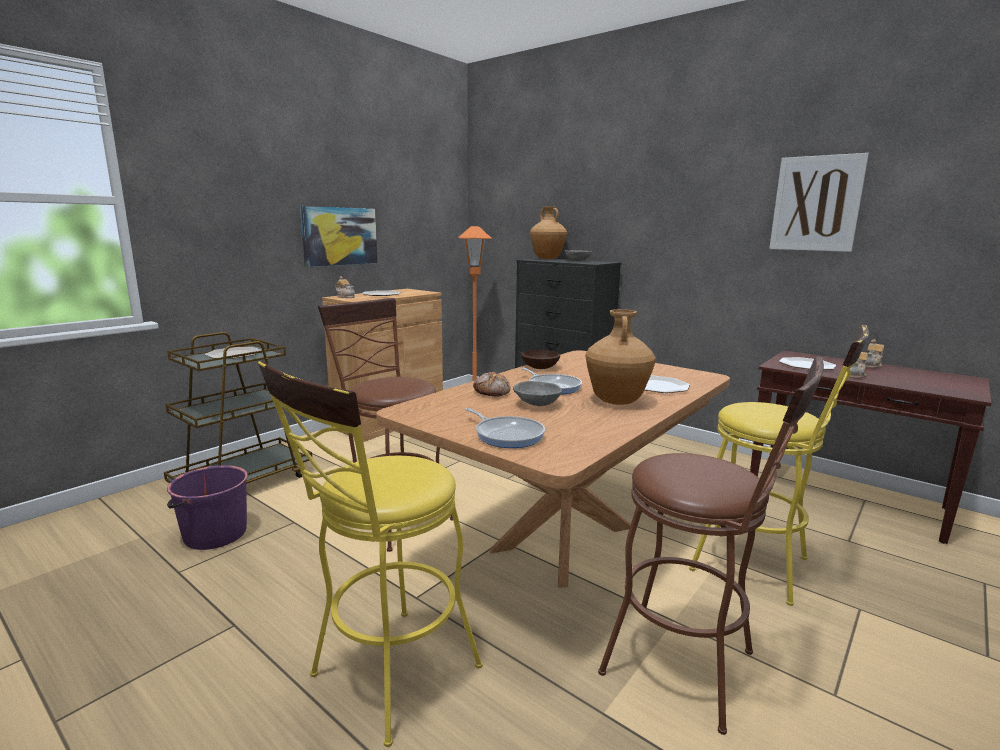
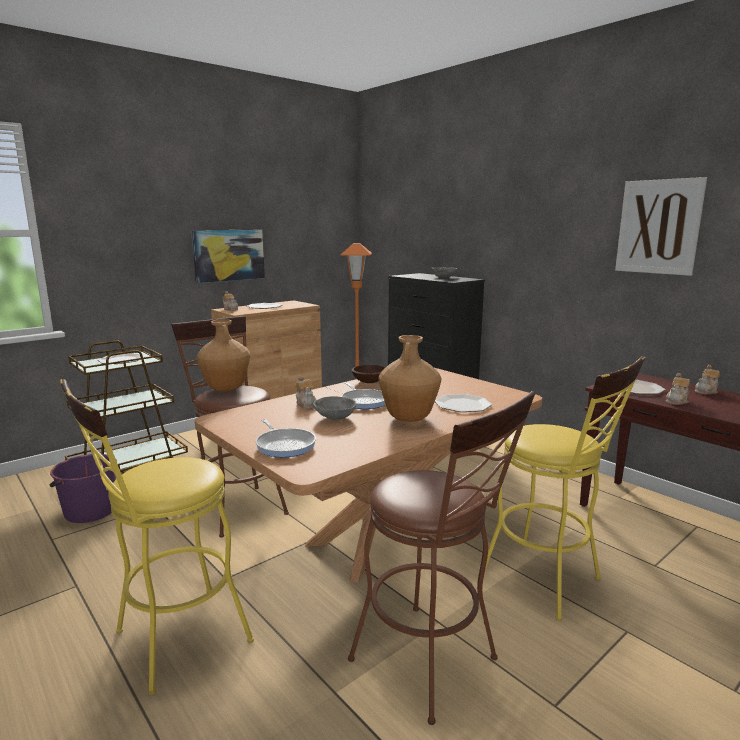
camera: 10 degrees right, 0 degrees up
bread [473,372,511,397] -> teapot [295,376,316,409]
brown vase [530,206,567,259] -> brown vase moved to [197,319,250,391]

